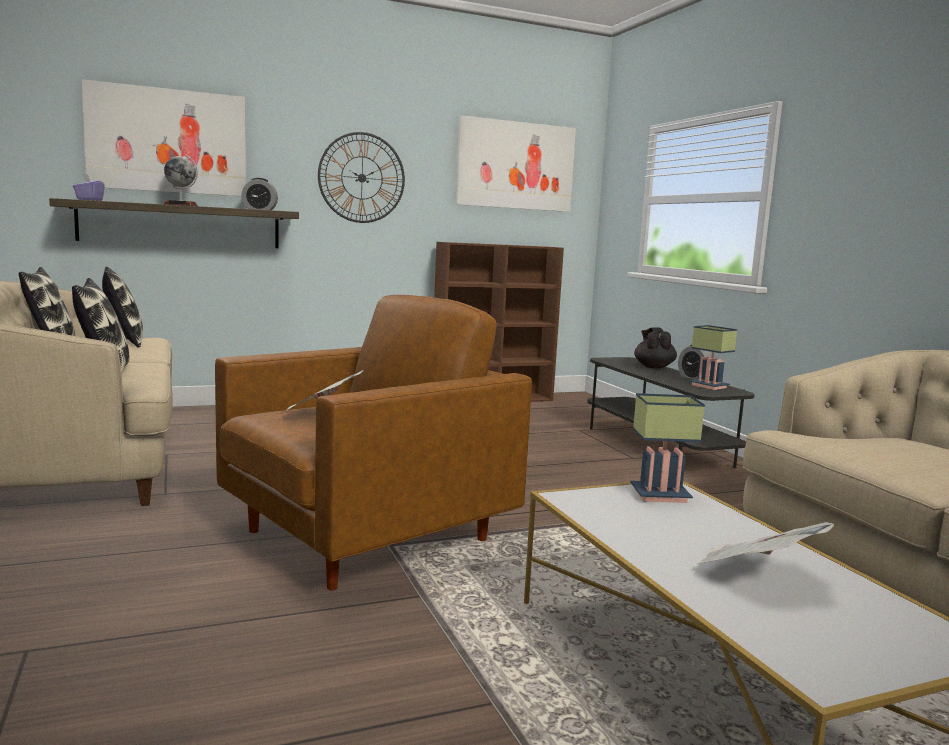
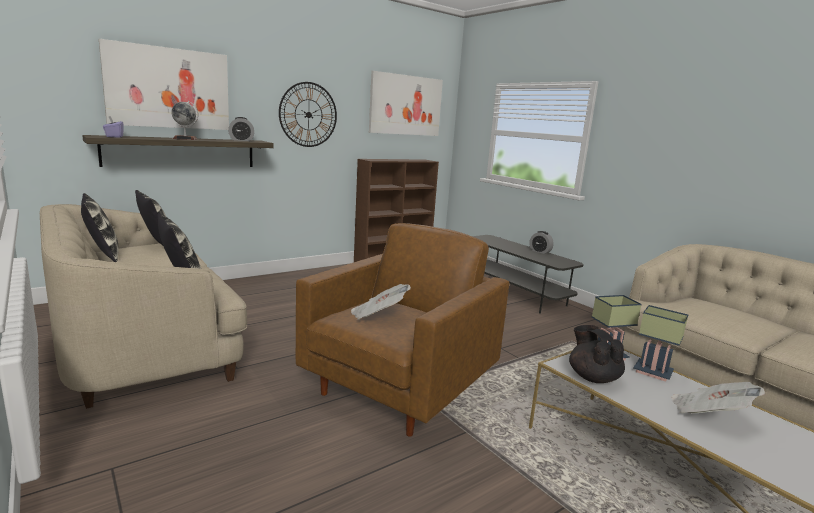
camera: 15 degrees left, 5 degrees up
black teapot [634,327,677,368] -> black teapot moved to [569,325,625,383]
table lamp [689,325,737,390] -> table lamp moved to [633,305,688,382]

